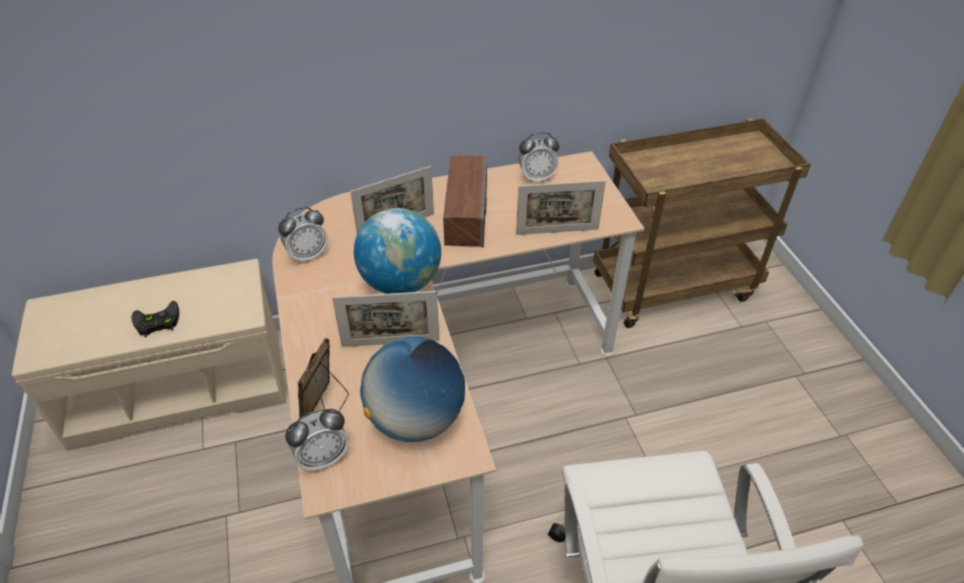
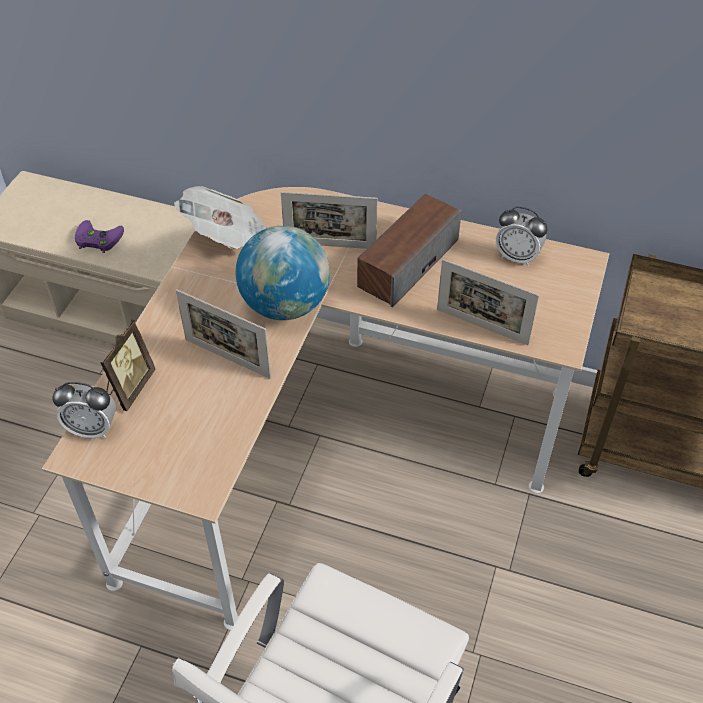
camera: 35 degrees right, 5 degrees up
black game controller [131,301,179,337] -> purple game controller [75,220,124,253]
alarm clock [278,207,328,264] -> newspaper [174,186,267,250]
picture frame [298,338,349,418] -> picture frame turned 150 degrees clockwise [100,320,155,411]
globe [360,337,465,442] -> none

